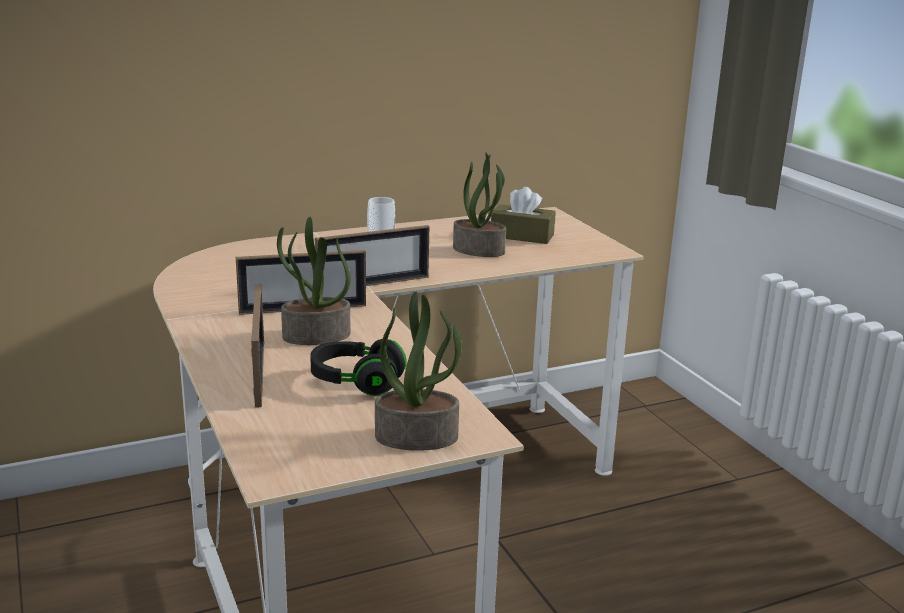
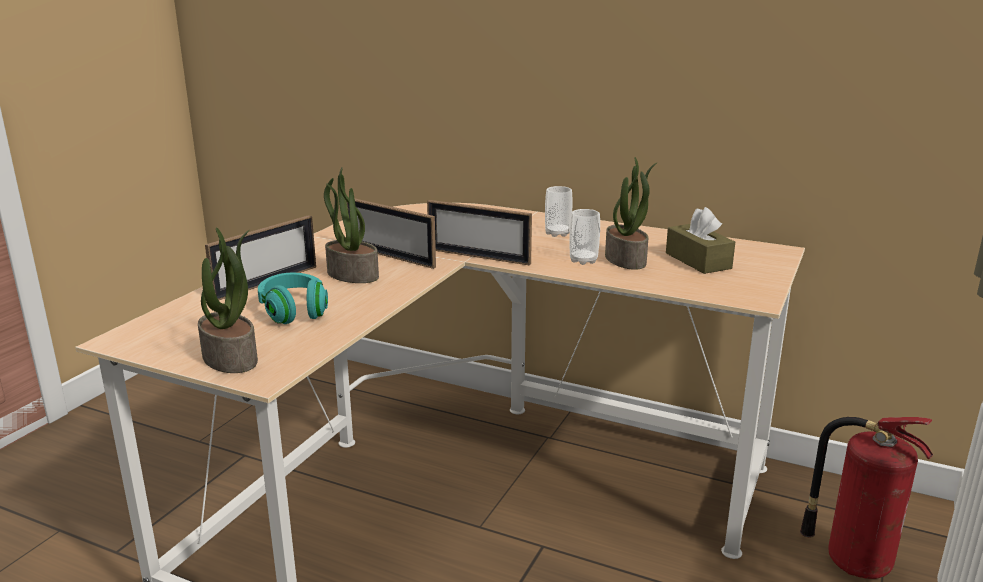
camera: 50 degrees right, 0 degrees up
black headphones [310,339,407,396] -> turquoise headphones [258,273,328,324]
none -> cup [570,209,600,265]
none -> fire extinguisher [800,417,933,579]

